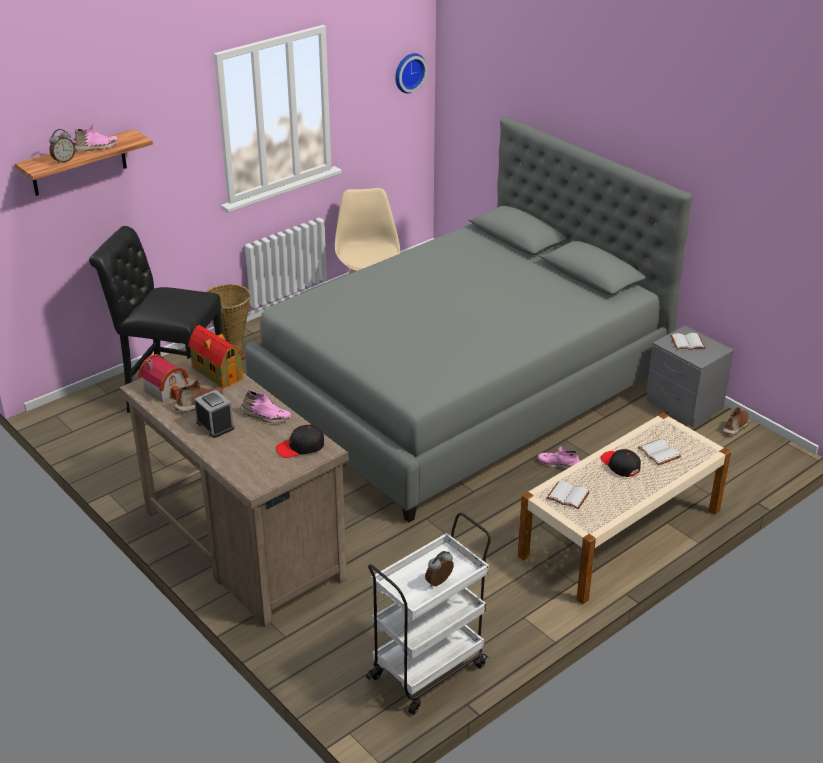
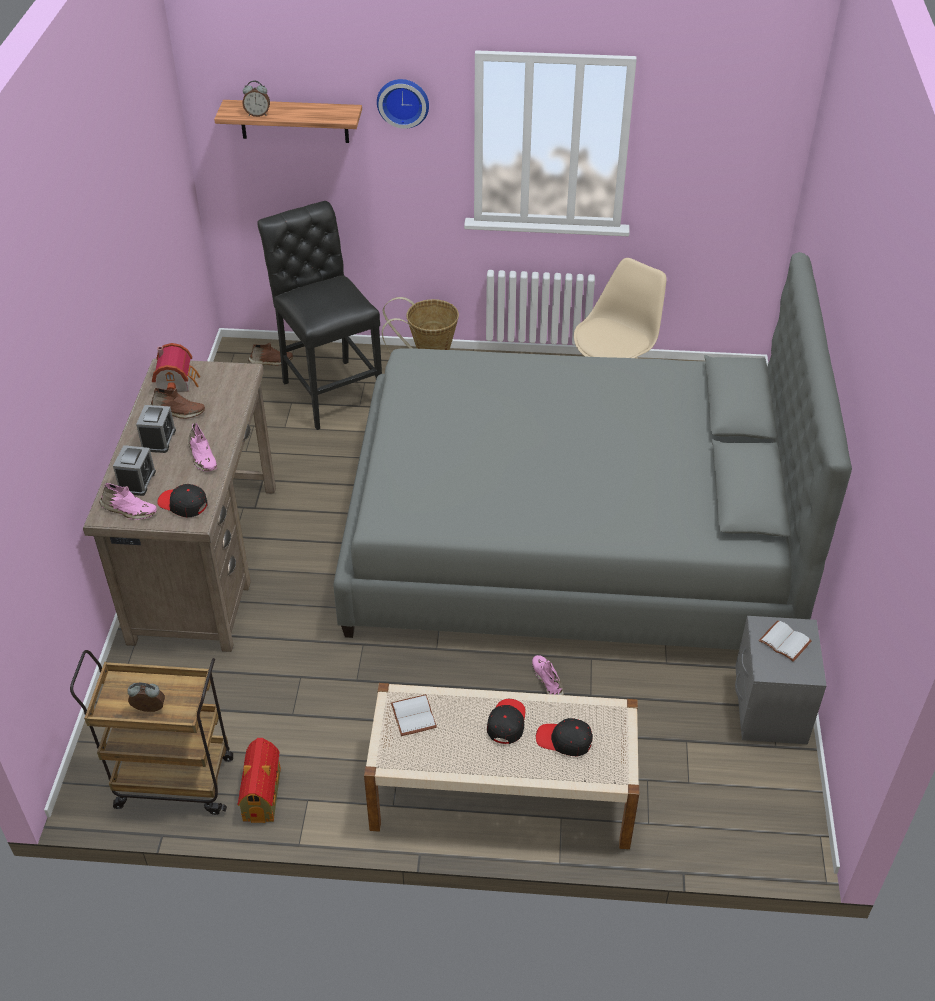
camera: 45 degrees right, 10 degrees up
pink shoe [73,125,118,151] -> pink shoe moved to [99,483,157,520]
toy house [188,325,243,388] -> toy house moved to [238,738,281,823]
white cart [365,513,491,715] -> brown cart [70,650,233,815]
wall clock [395,53,427,93] -> wall clock moved to [377,79,429,129]
white book [638,439,682,466] -> black cap [536,718,593,756]
brown shoe [723,407,749,435] -> brown shoe moved to [248,342,293,366]
none -> alarm clock [113,445,156,496]

